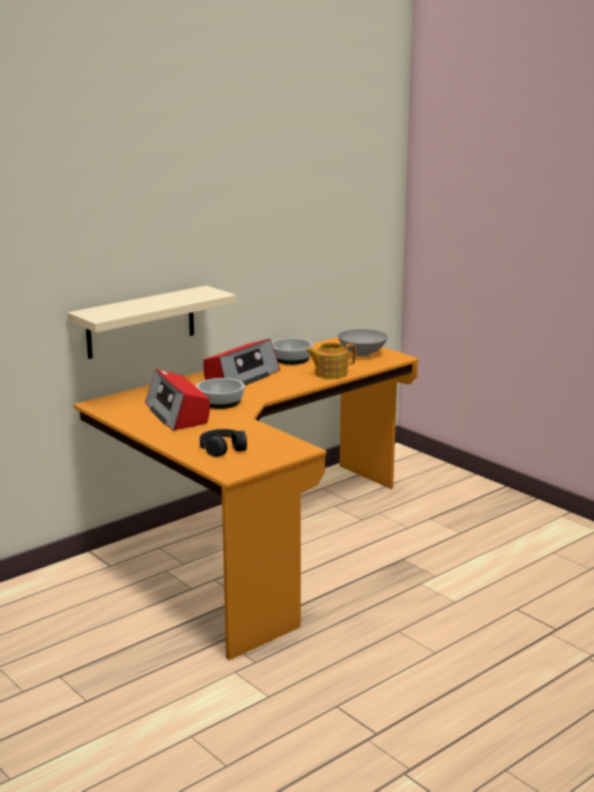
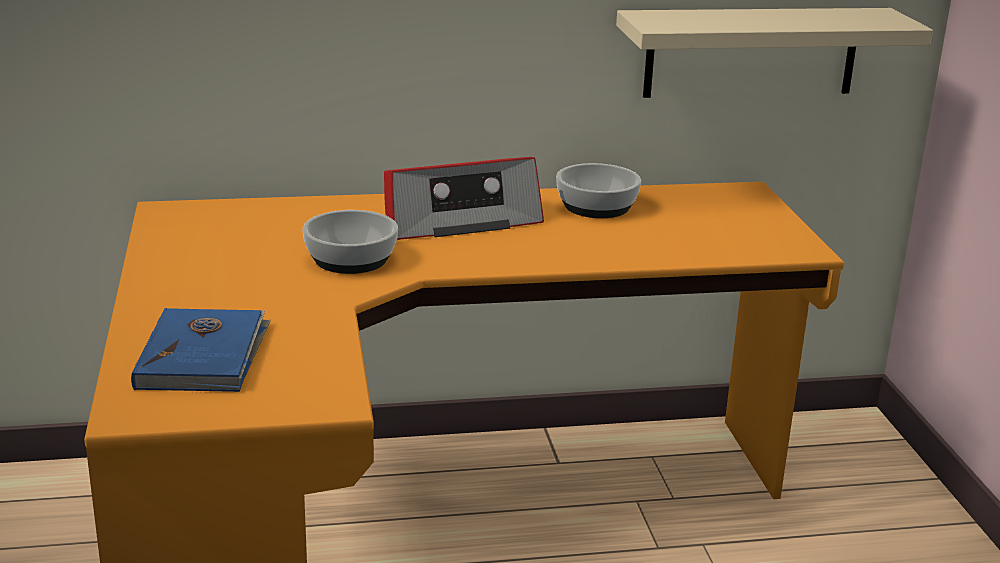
camera: 30 degrees right, 5 degrees up
beige shelf [67,285,237,359] -> beige shelf moved to [616,8,933,98]
radio [145,369,210,431] -> none
black headphones [200,429,247,457] -> blue book [131,308,271,392]
teapot [305,343,356,379] -> none
grey bowl [338,329,388,357] -> none

